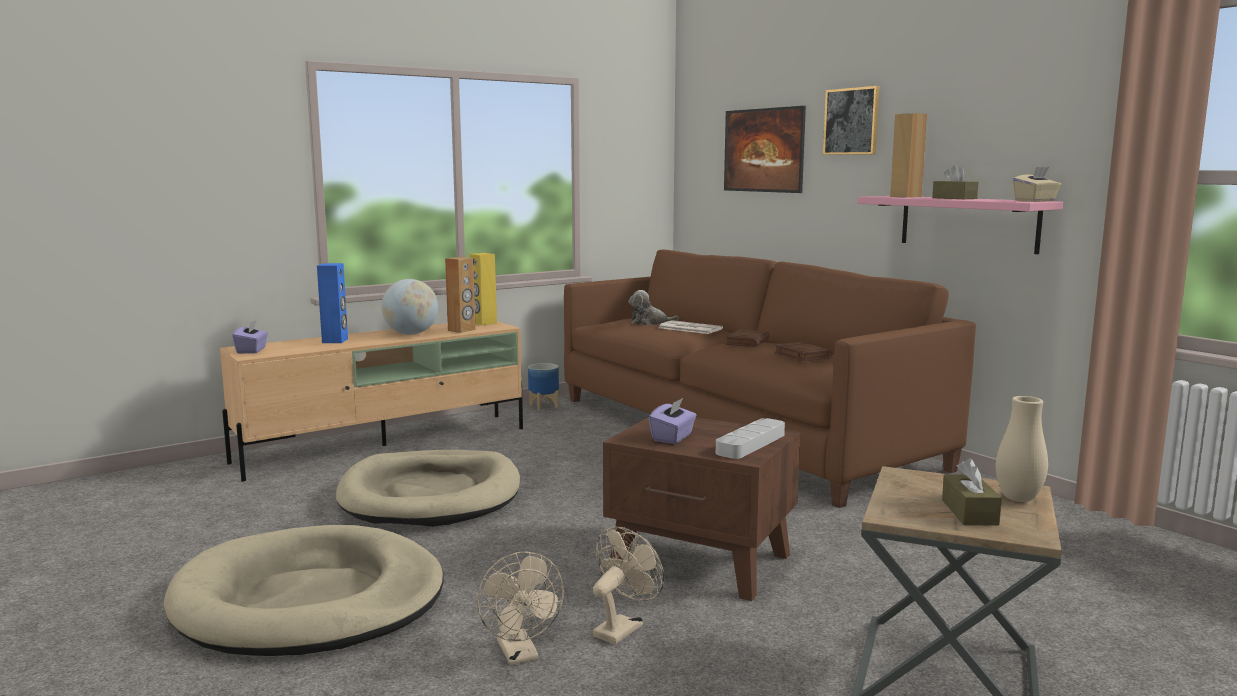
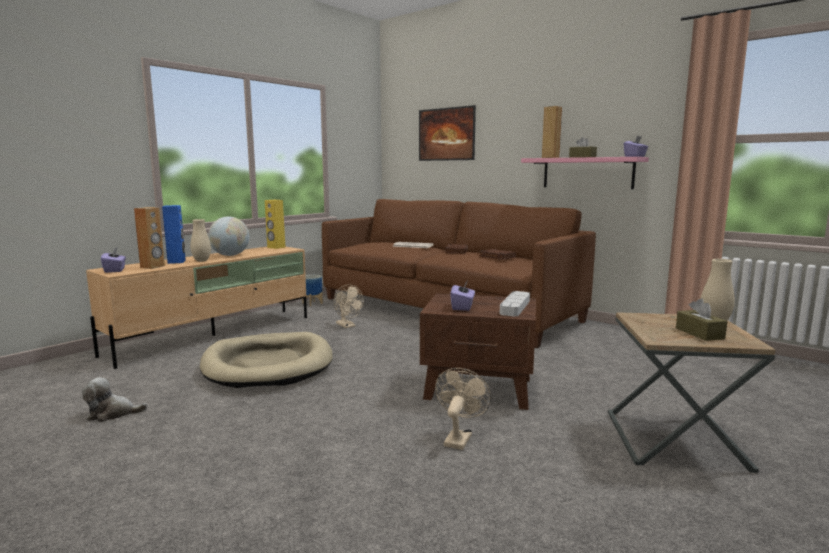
camera: 15 degrees left, 0 degrees up
beige dog bed [164,525,444,656] -> none
brown speaker [445,257,475,333] -> brown speaker moved to [134,207,165,269]
beige fan [477,552,564,665] -> beige fan moved to [334,284,364,328]
plush toy [628,290,679,325] -> plush toy moved to [82,377,148,422]
picture [823,86,880,155] -> none
beige tissue box [1013,167,1061,202] -> purple tissue box [624,136,648,157]
none -> beige vase [190,219,211,262]

